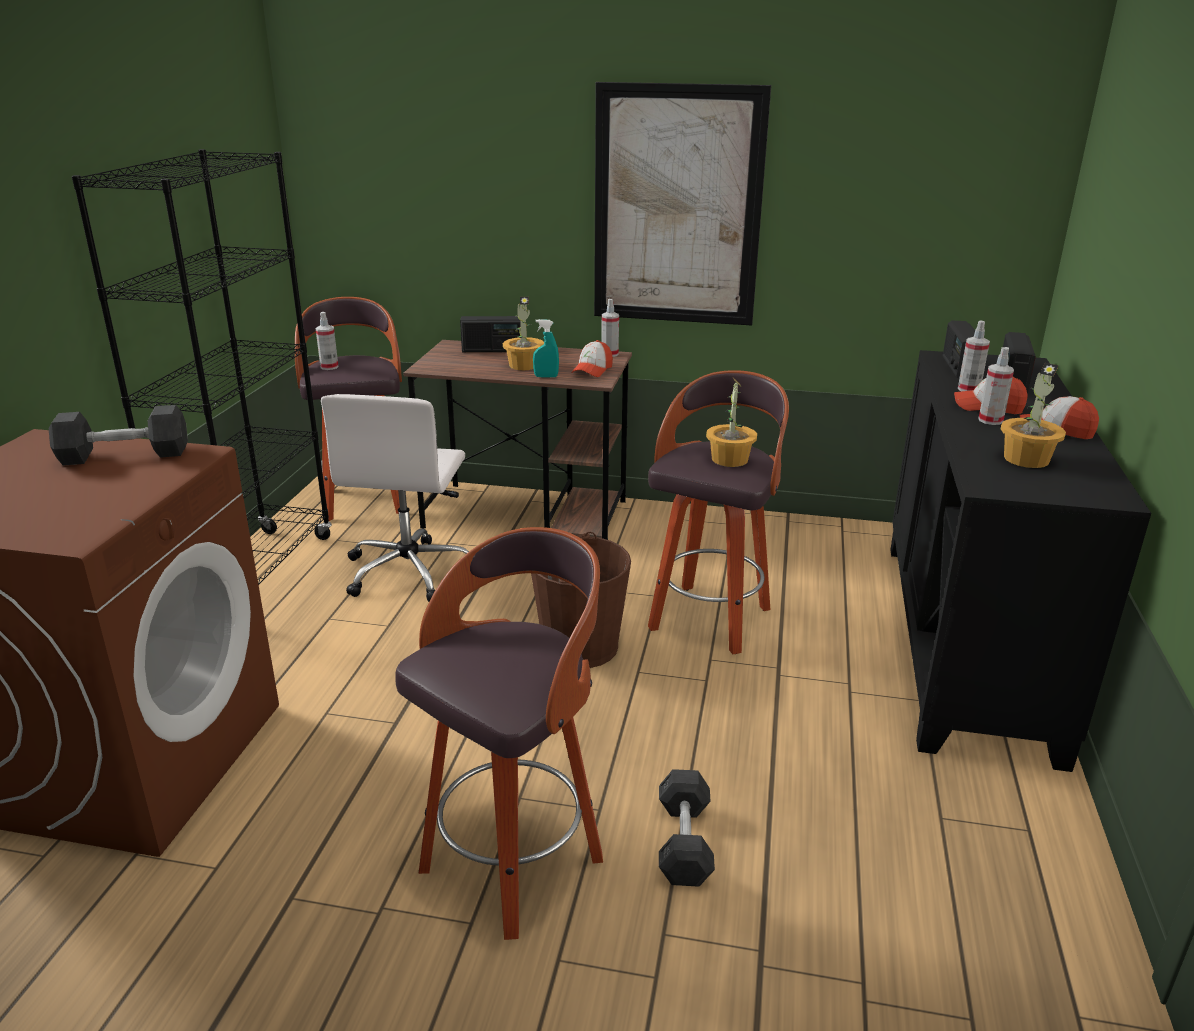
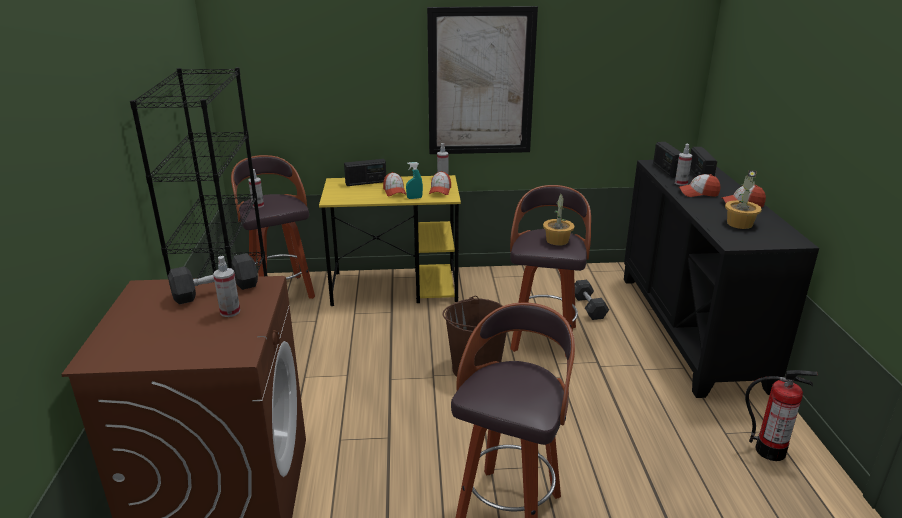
camera: 15 degrees left, 0 degrees up
white office chair [321,394,469,602] -> none
brown desk [403,340,632,540] -> yellow desk [319,175,461,306]
potted plant [503,297,544,370] -> cap [383,172,406,196]
grey dumbbell [659,769,715,887] -> grey dumbbell moved to [575,280,609,320]
spray bottle [978,347,1014,425] -> spray bottle moved to [213,256,240,317]
none -> fire extinguisher [745,370,818,461]

